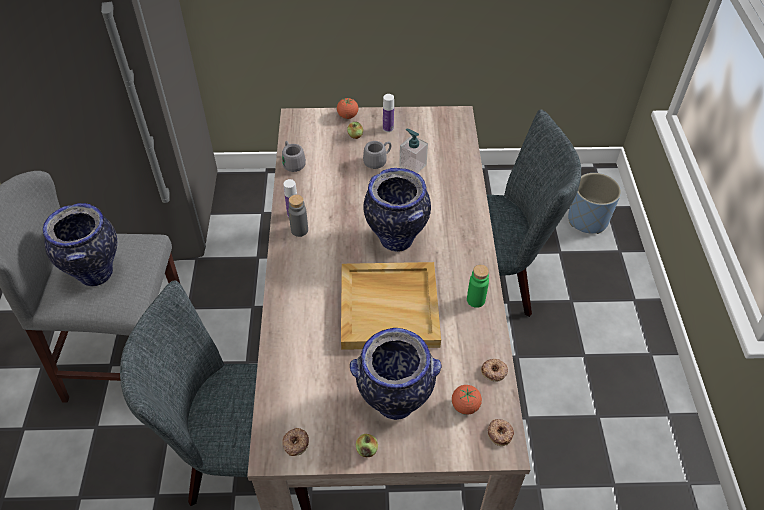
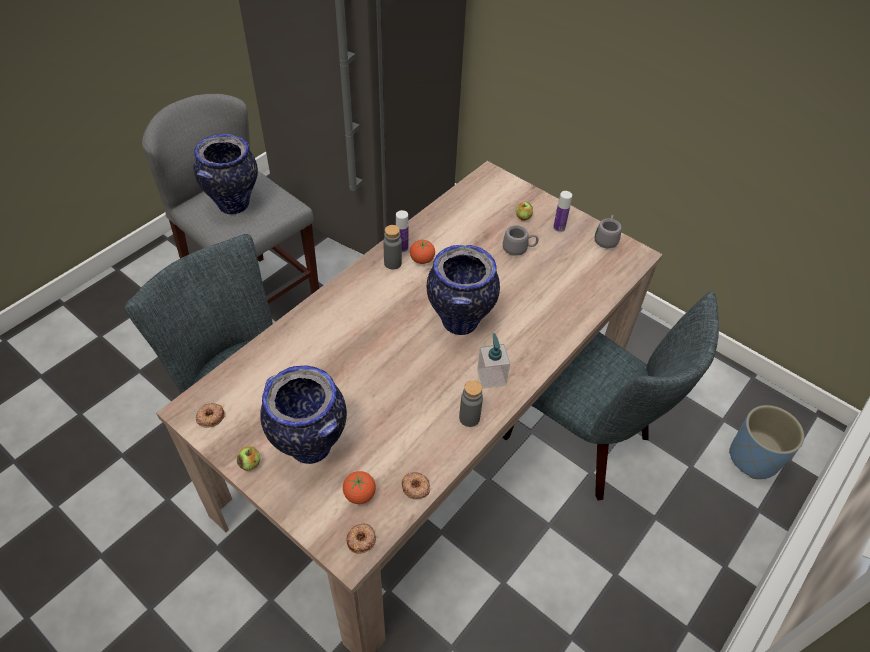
camera: 40 degrees right, 0 degrees up
grey mug [282,141,306,172] -> grey mug moved to [595,215,622,248]
tomato [337,98,358,119] -> tomato moved to [410,240,435,264]
beige tray [341,262,441,350] -> none
soap dispenser [399,128,428,173] -> soap dispenser moved to [477,333,510,388]
green bottle [467,265,489,308] -> grey bottle [459,380,483,427]

